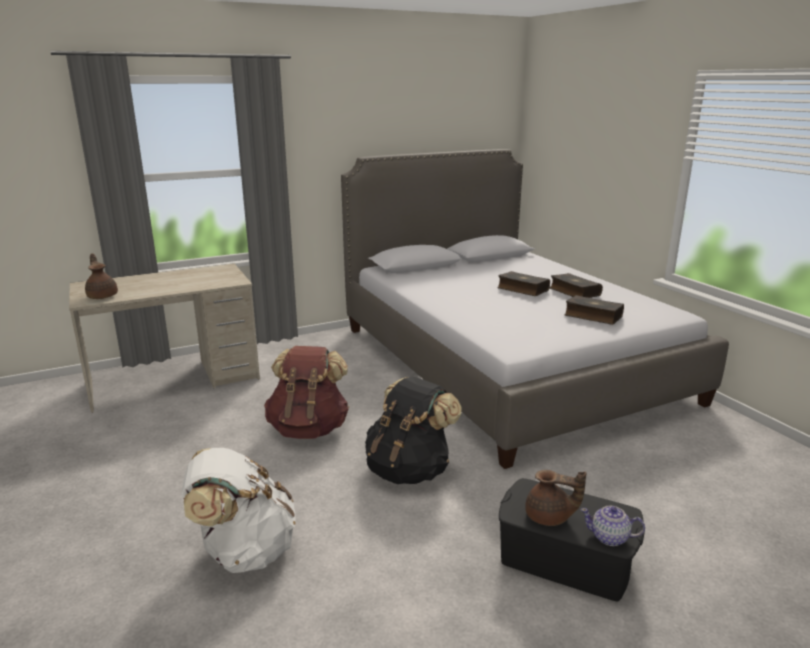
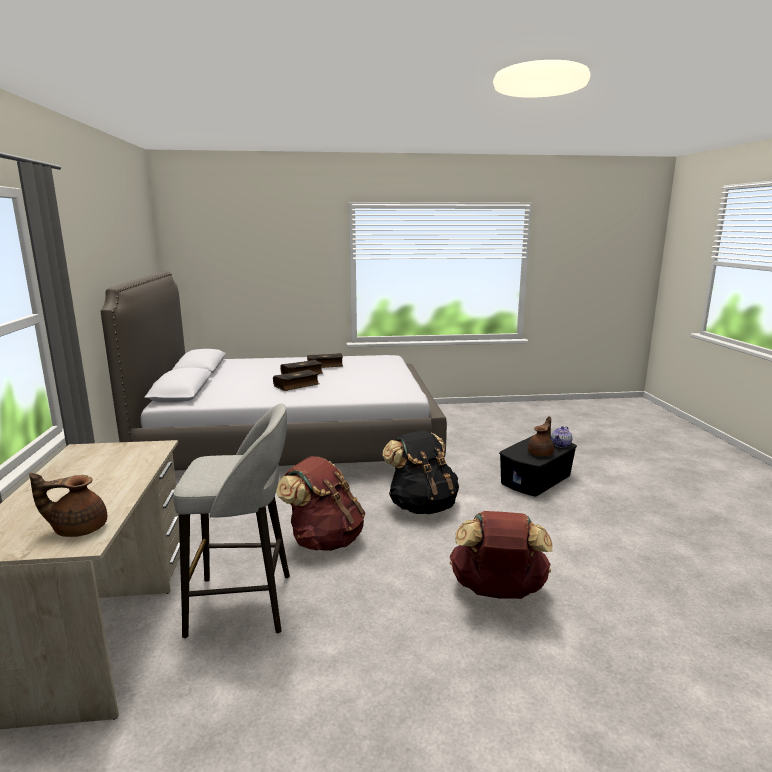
camera: 70 degrees left, 5 degrees down
white backpack [181,448,296,573] -> brown backpack [450,511,553,599]
book [564,295,624,325] -> book moved to [273,370,319,391]
none -> grey stool [173,404,290,638]

